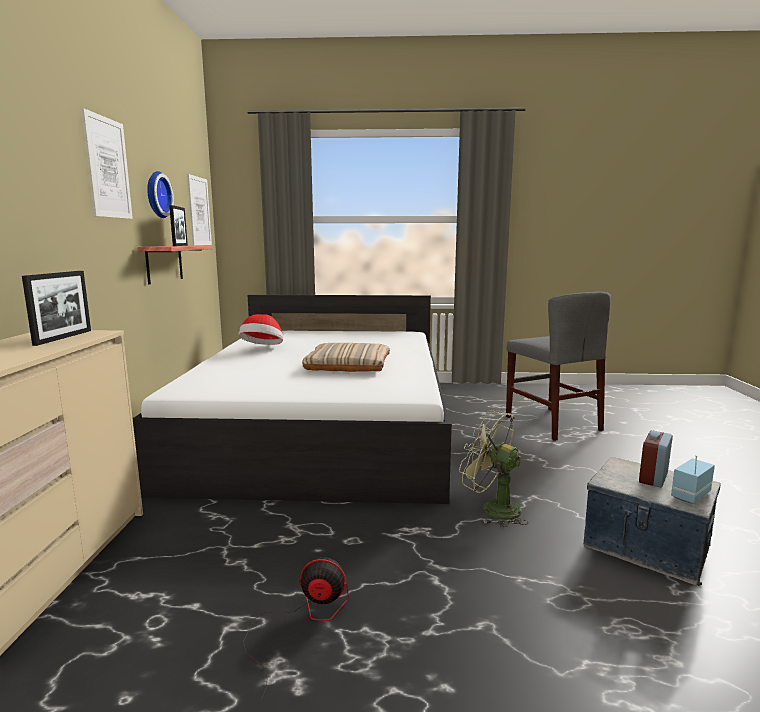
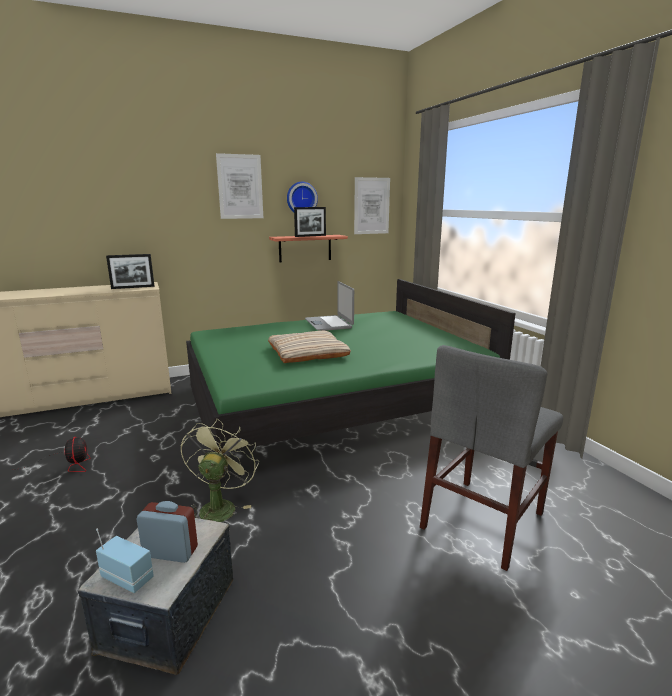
camera: 65 degrees right, 5 degrees up
white bed [133,295,452,504] -> green bed [186,279,515,484]
hat [238,314,283,345] -> laptop [305,281,354,331]

